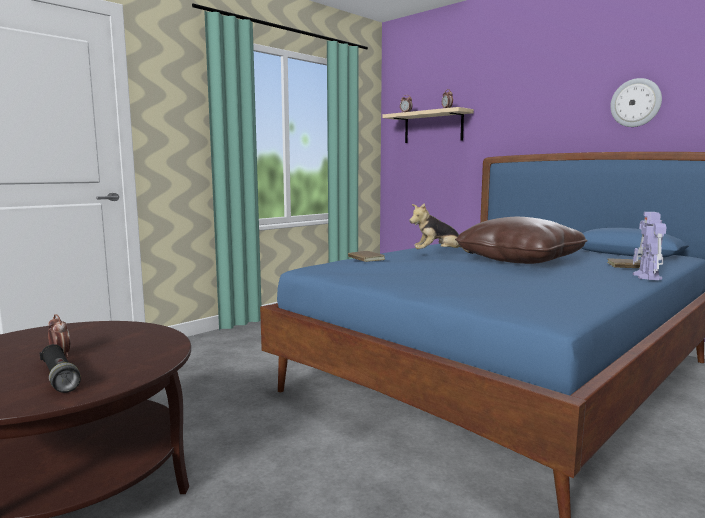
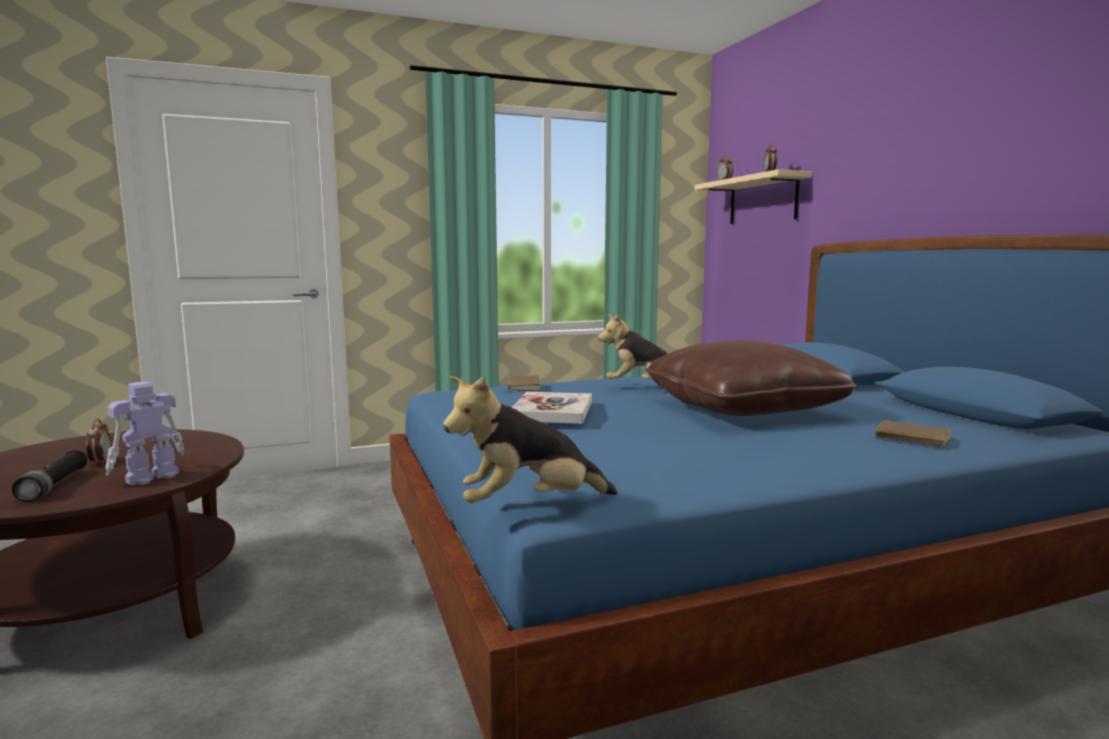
camera: 25 degrees right, 0 degrees up
wall clock [610,78,662,127] -> none
toy robot [633,212,667,280] -> toy robot moved to [105,382,184,485]
none -> plush toy [443,376,618,503]
none -> book [512,392,592,424]

